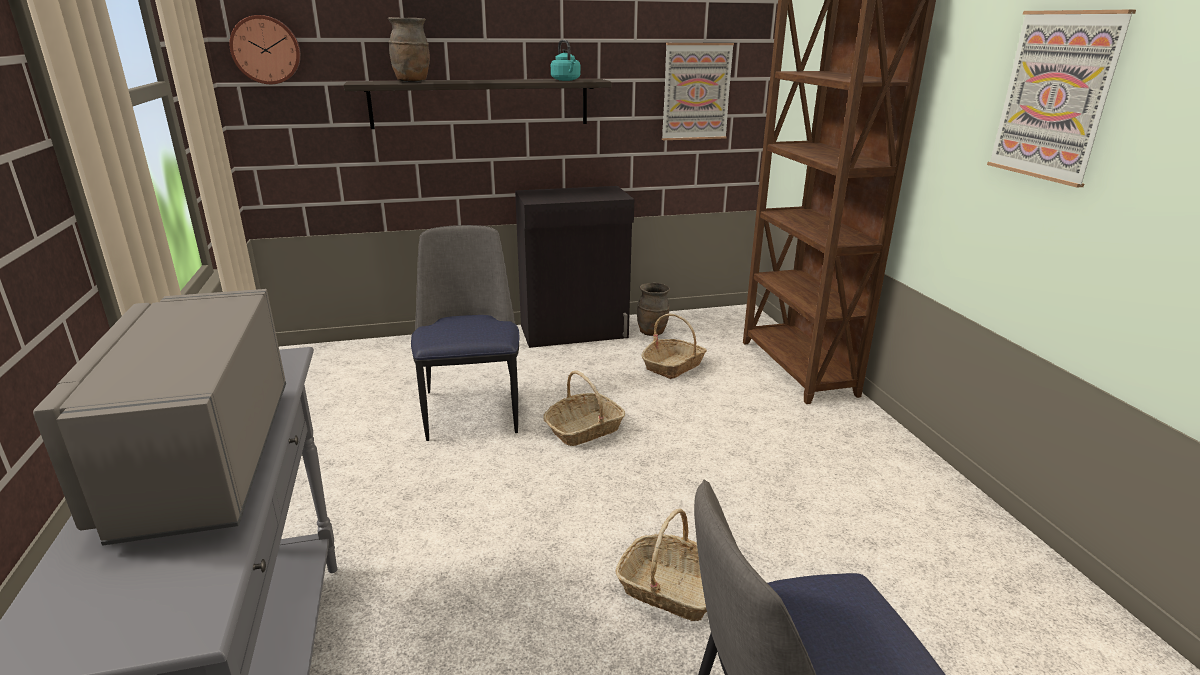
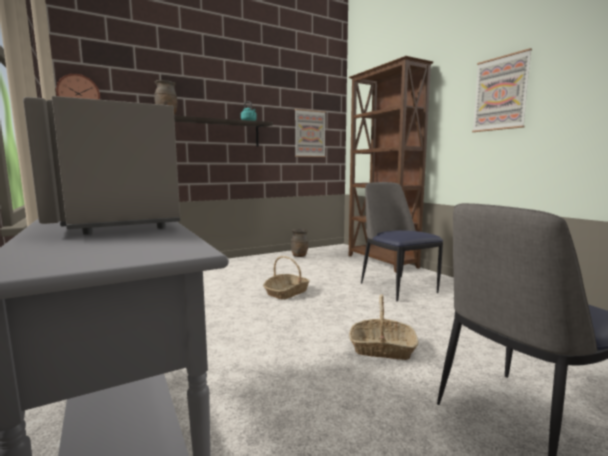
camera: 15 degrees left, 15 degrees down
chair [411,225,519,441] -> chair moved to [361,182,443,301]
black cabinet [515,186,634,348] -> none
basket [641,314,707,379] -> none

